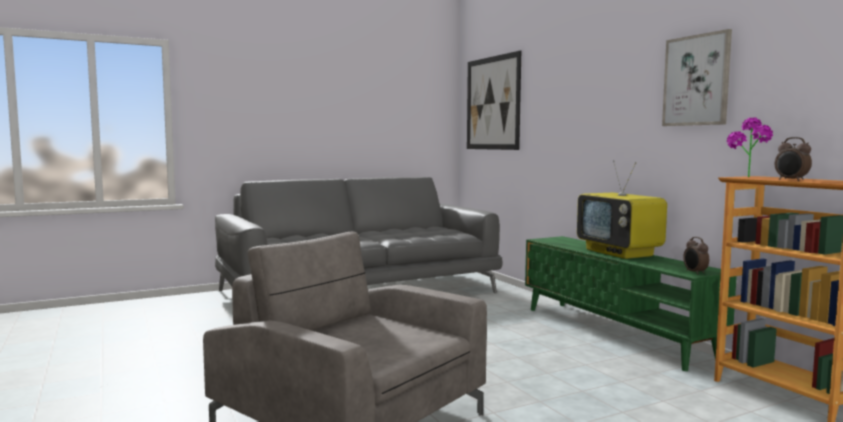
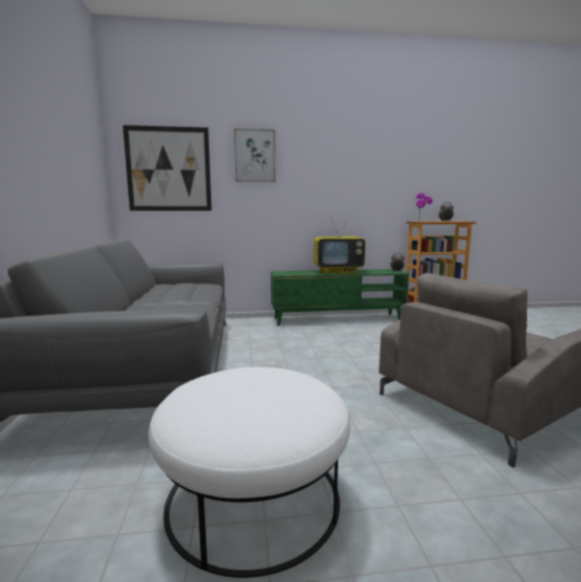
camera: 70 degrees left, 5 degrees up
picture [662,29,732,126] -> picture moved to [234,128,276,182]
none -> white ottoman [148,367,350,578]

